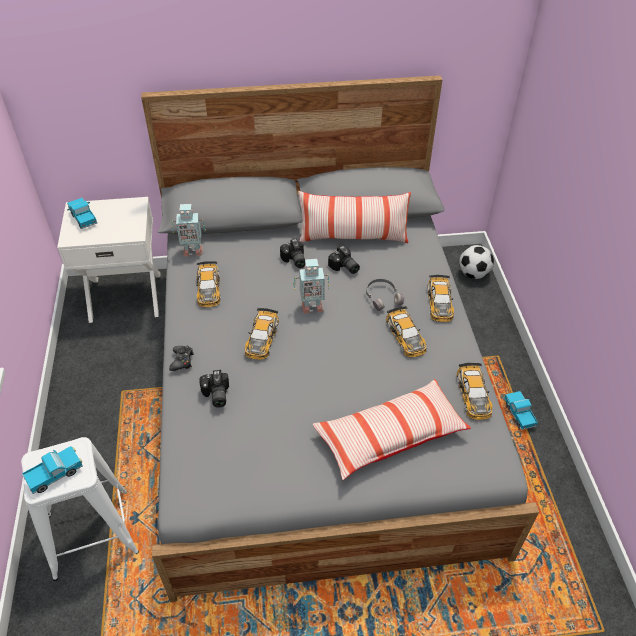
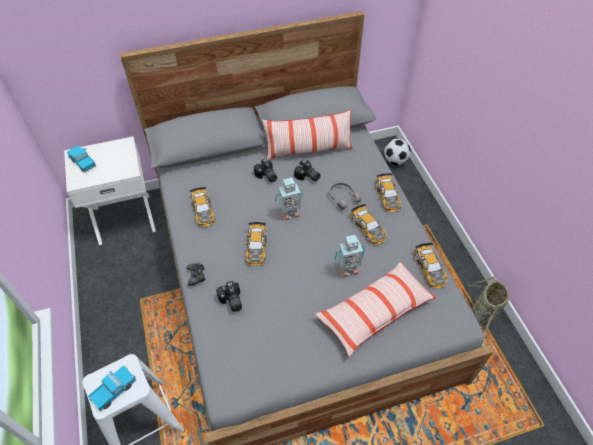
camera: 10 degrees left, 5 degrees up
toy robot [171,204,206,256] -> toy robot moved to [335,235,365,278]
toy truck [504,391,538,430] -> none
none -> basket [468,276,509,346]

